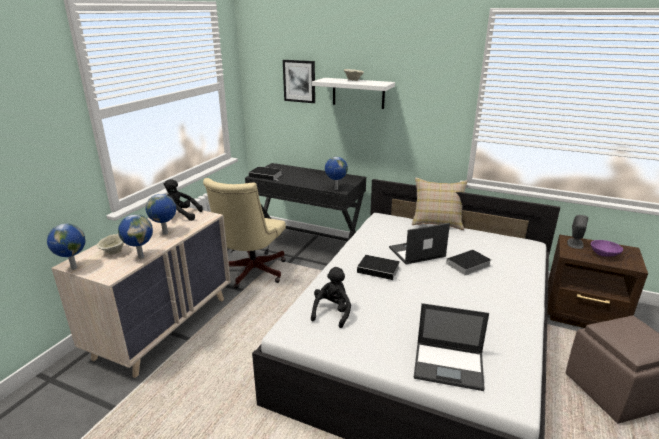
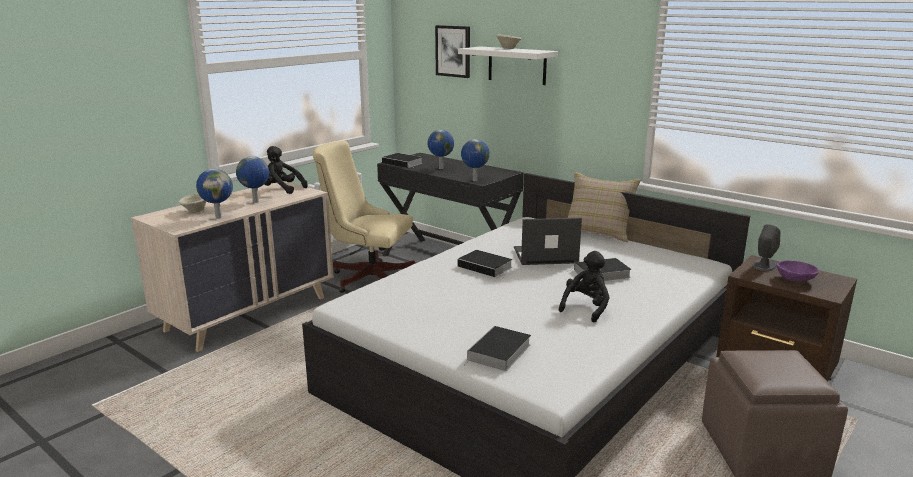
camera: 15 degrees right, 5 degrees down
globe [47,224,86,270] -> globe moved to [427,130,454,169]
beige office chair [203,178,286,289] -> beige office chair turned 75 degrees clockwise [313,141,415,293]
black plush toy [311,267,351,328] -> black plush toy moved to [559,251,609,323]
laptop [414,303,489,391] -> book [464,326,531,371]

